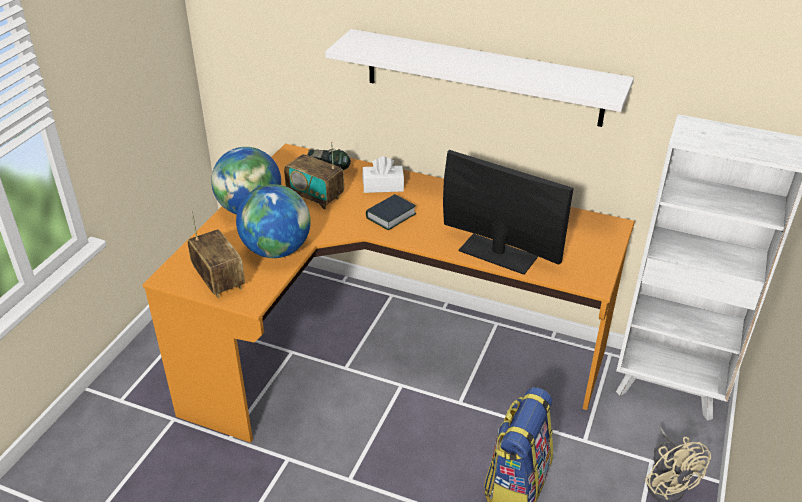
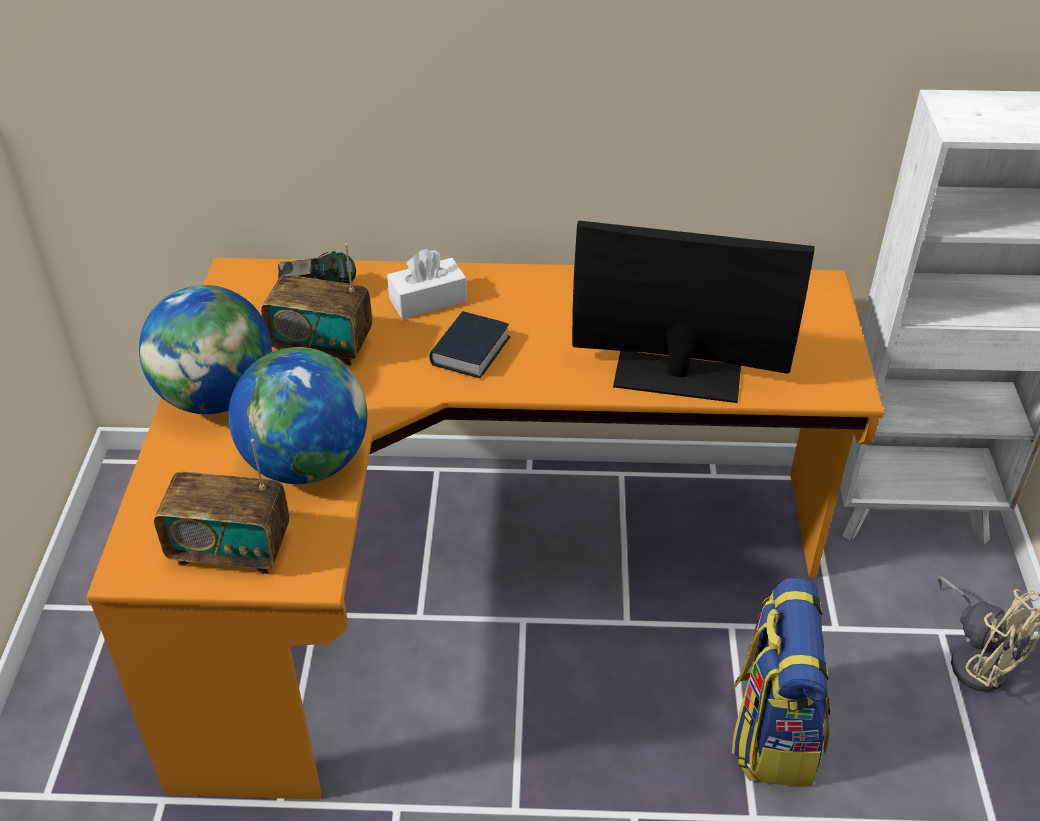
camera: 20 degrees left, 5 degrees up
radio [188,211,245,298] -> radio turned 150 degrees clockwise [154,439,290,574]
white shelf [325,29,634,127] -> none

